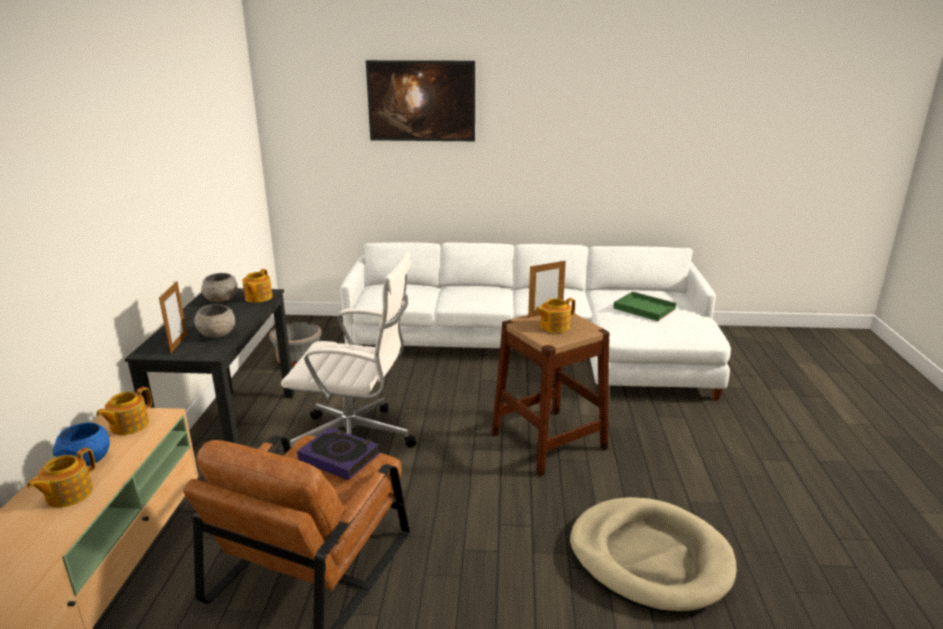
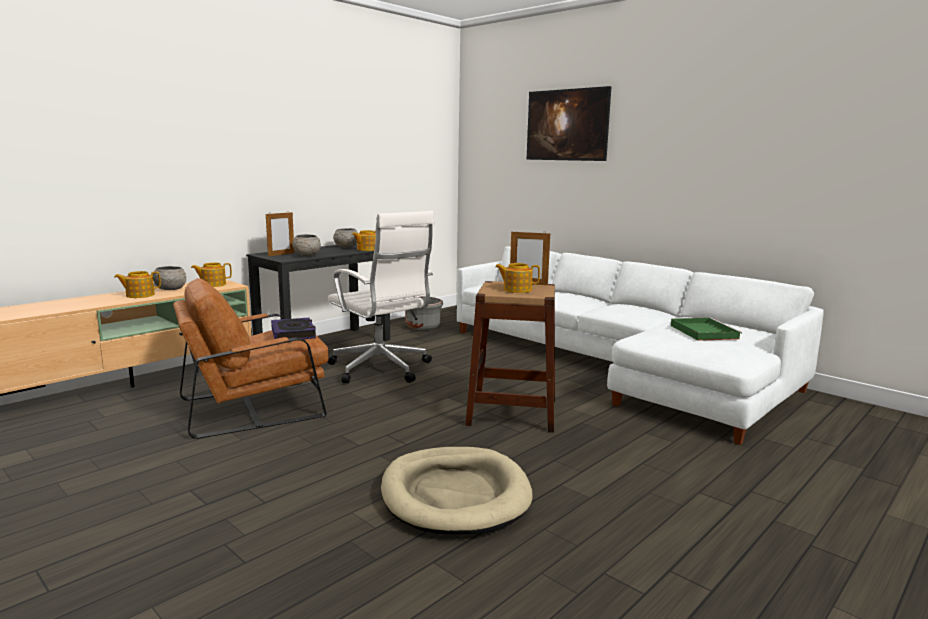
camera: 40 degrees right, 10 degrees down
blue bowl [53,422,110,466] -> grey bowl [153,266,186,290]

